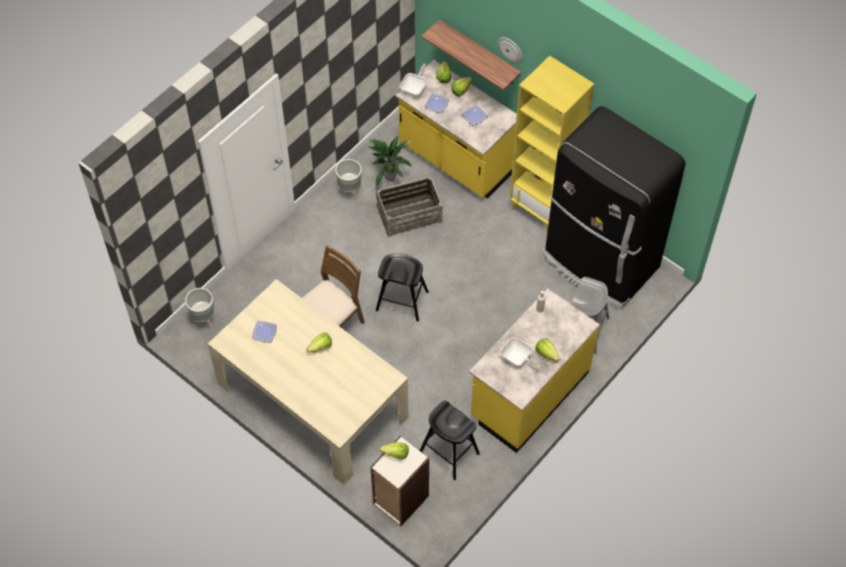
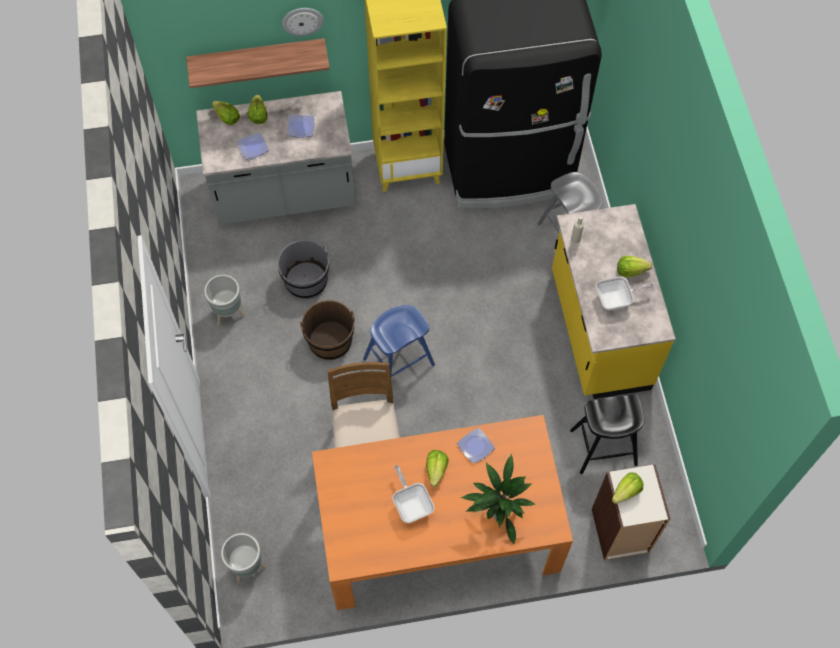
camera: 50 degrees left, 5 degrees up
beige dining table [208,279,408,485] -> orange dining table [312,415,573,610]
plate [252,321,277,342] -> plate moved to [457,428,495,464]
potted plant [368,136,412,187] -> potted plant moved to [461,454,536,544]
crate [376,176,443,237] -> grey bucket [277,240,329,299]
black stool [376,254,429,322] -> blue stool [363,305,435,377]
yellow counter [395,60,517,199] -> grey counter [196,91,356,225]
frying pan [399,64,427,97] -> frying pan moved to [392,465,434,523]
none -> brown bucket [300,300,355,360]

